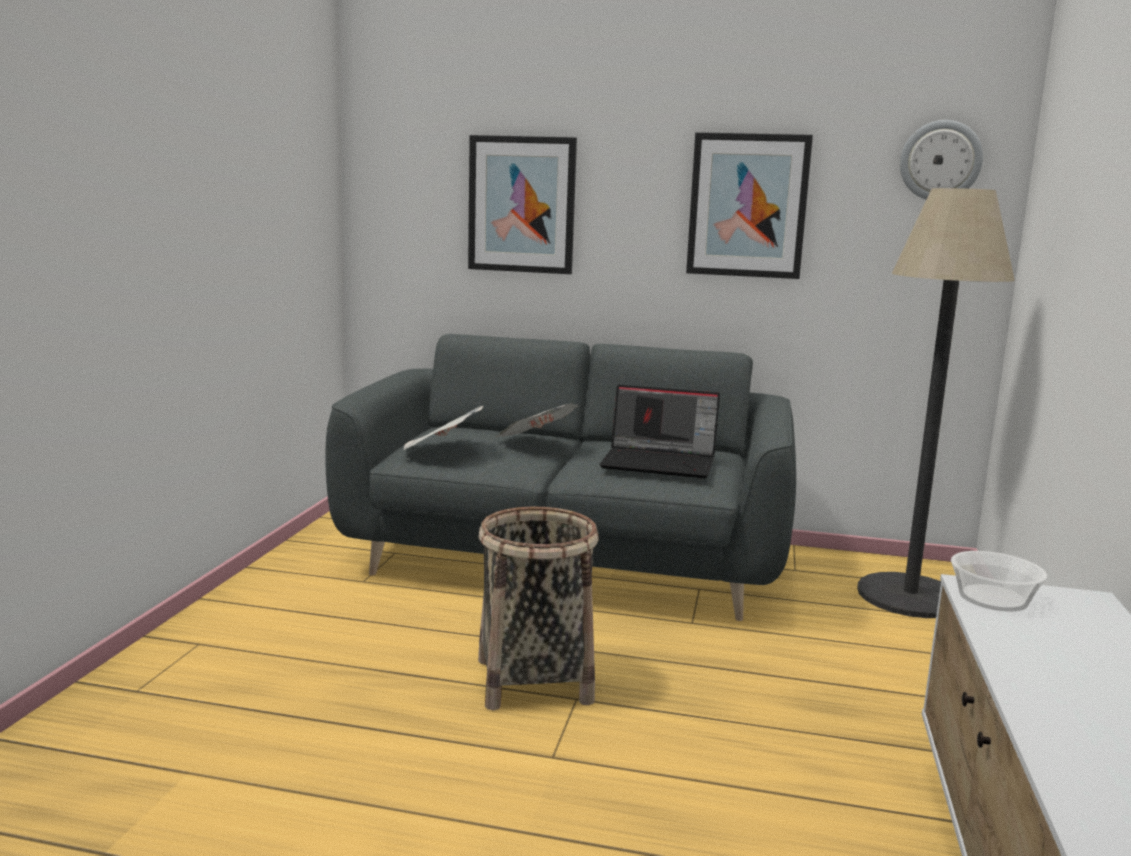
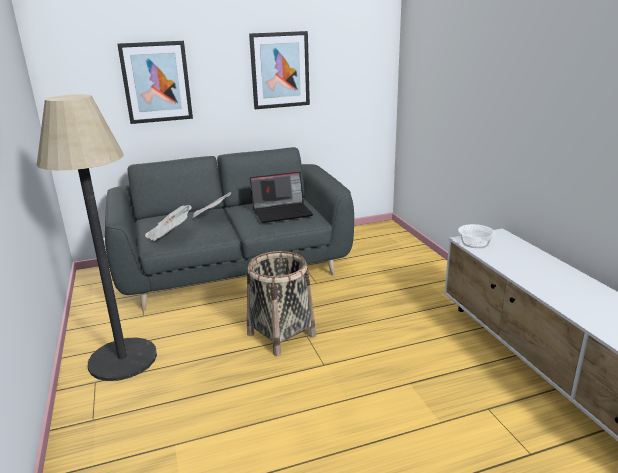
camera: 30 degrees left, 10 degrees up
floor lamp [857,188,1015,618] -> floor lamp moved to [37,94,157,381]
wall clock [900,120,983,200] -> none

